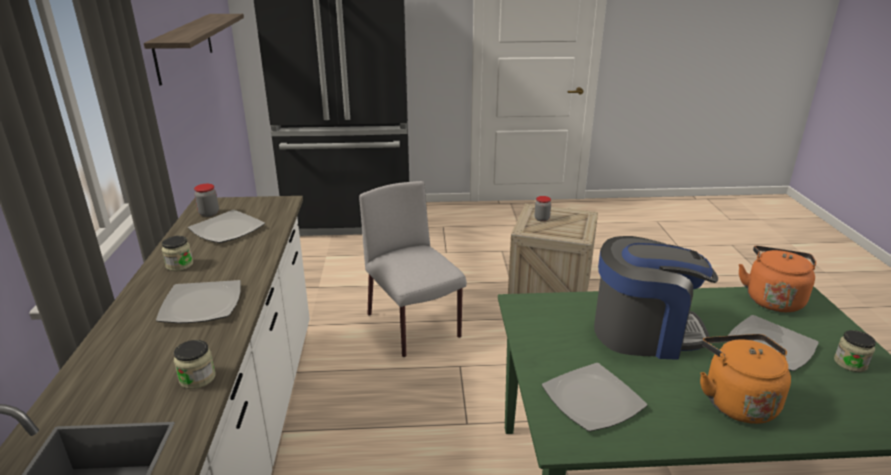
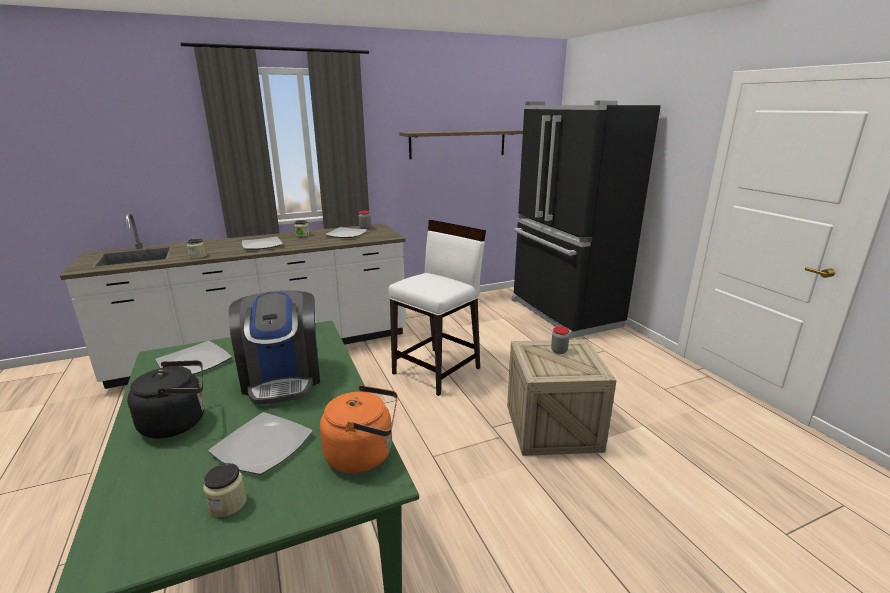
camera: 70 degrees right, 5 degrees down
grey chair [359,181,467,357] -> white stool [388,220,486,396]
orange kettle [700,334,791,424] -> black kettle [127,361,205,439]

